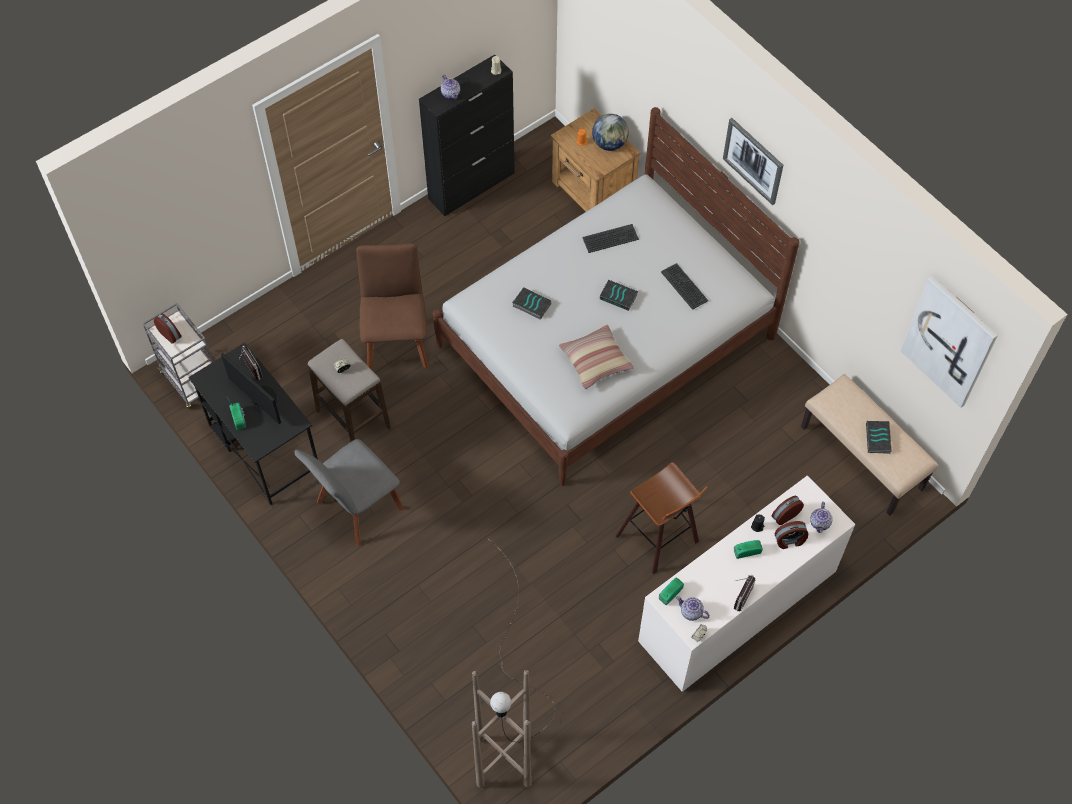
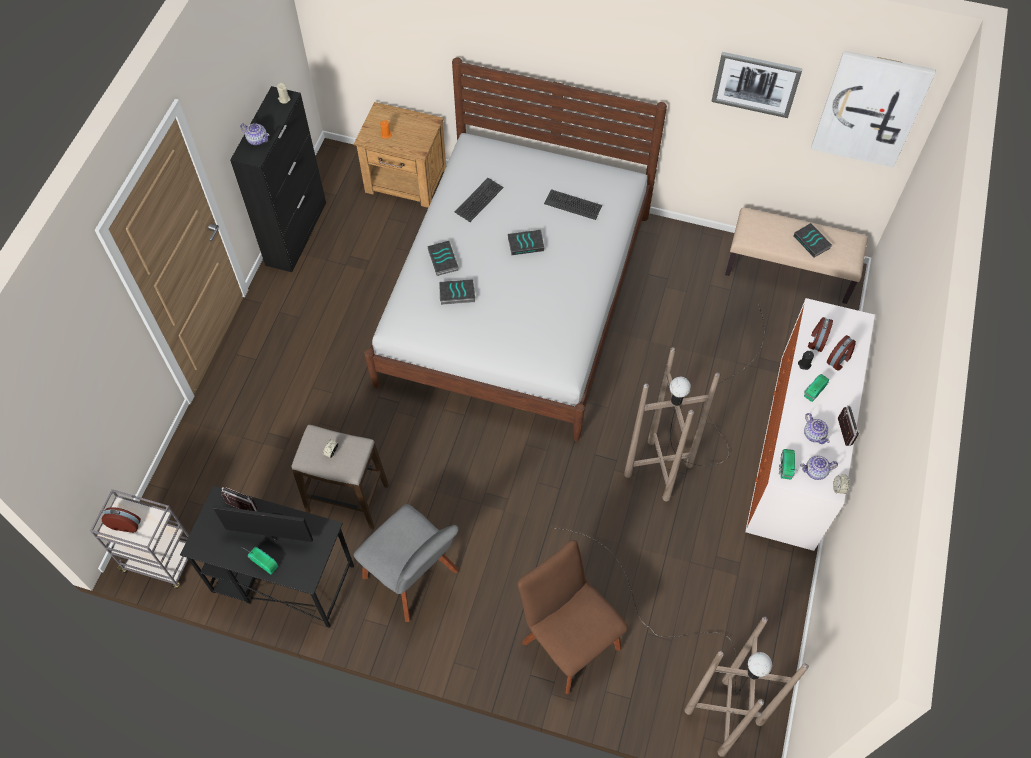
camera: 35 degrees left, 0 degrees up
grey chair [294,439,404,546] -> grey chair turned 60 degrees counterclockwise [354,504,458,622]
brown chair [356,243,429,370] -> brown chair moved to [518,540,628,694]
pillow [559,325,634,389] -> none
globe [592,114,629,151] -> none
stool [615,462,707,574] -> brown floor lamp [624,304,765,502]
picture [723,118,783,205] -> picture moved to [711,52,803,118]
teapot [810,502,833,533] -> teapot moved to [804,413,830,444]
none -> book [427,241,459,276]

